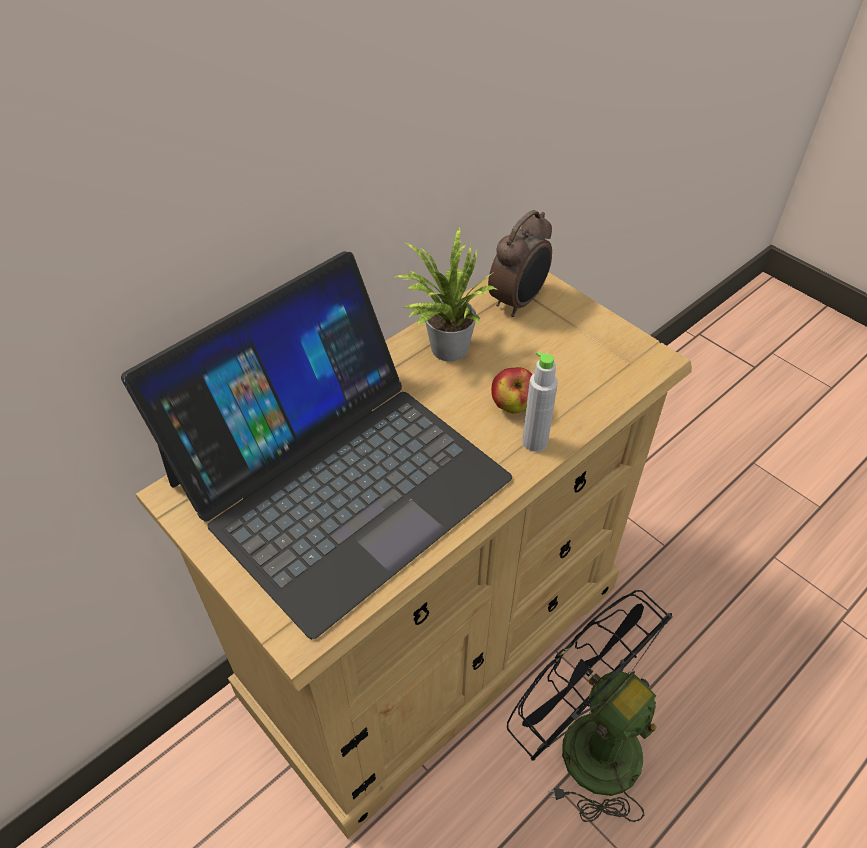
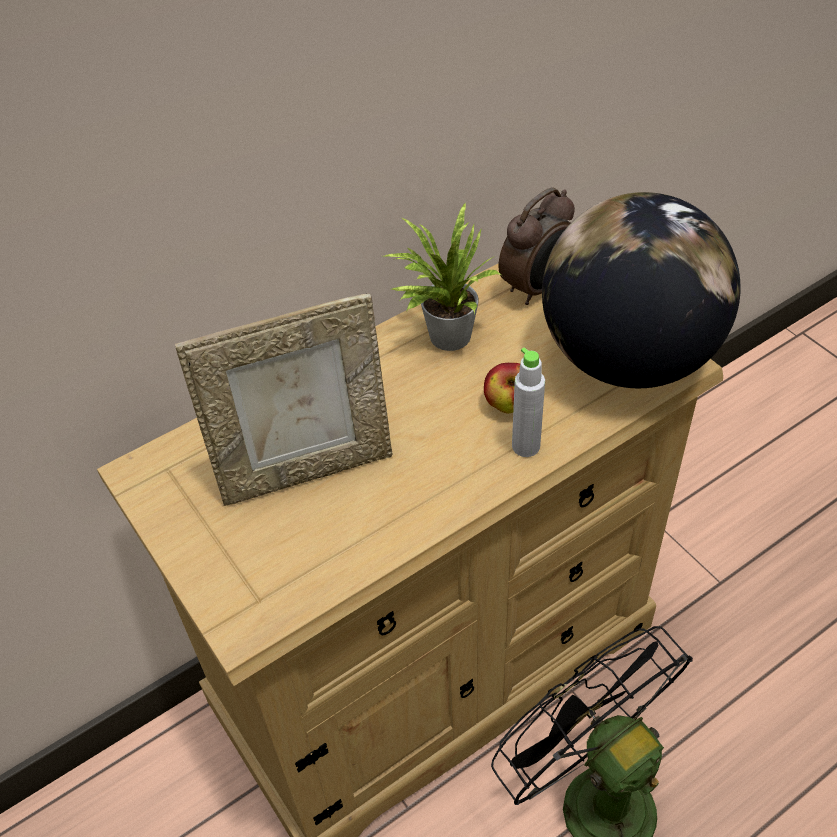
camera: 10 degrees right, 0 degrees up
laptop [121,251,512,639] -> picture frame [175,294,392,506]
none -> globe [542,192,741,389]

